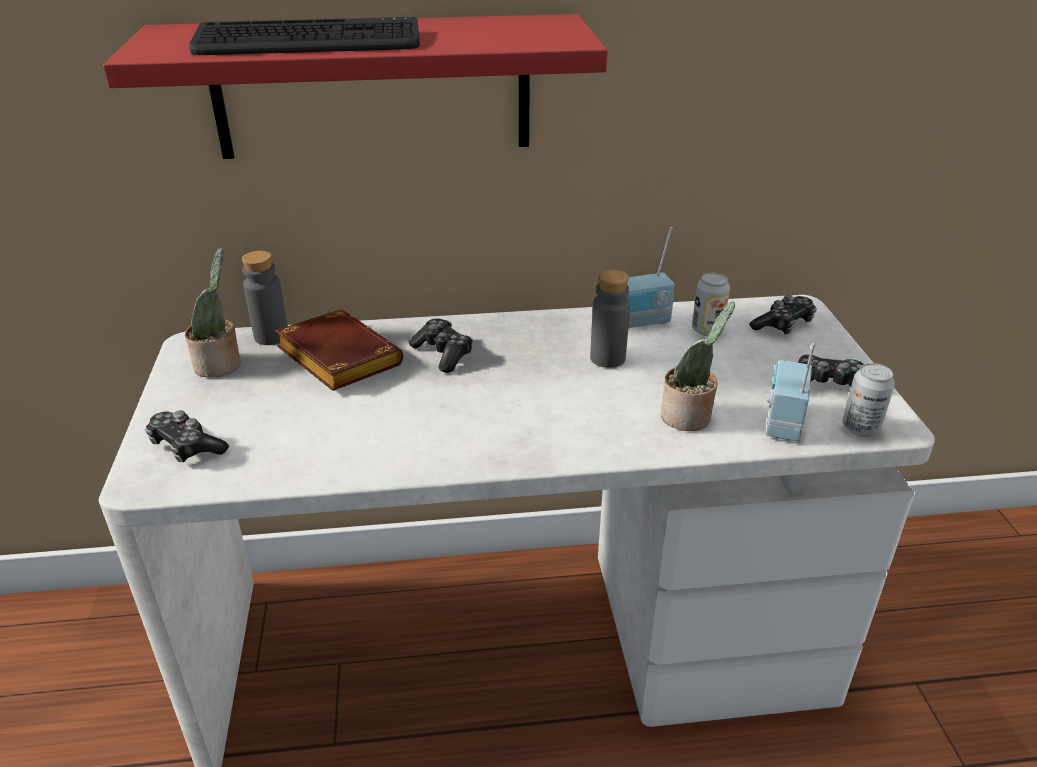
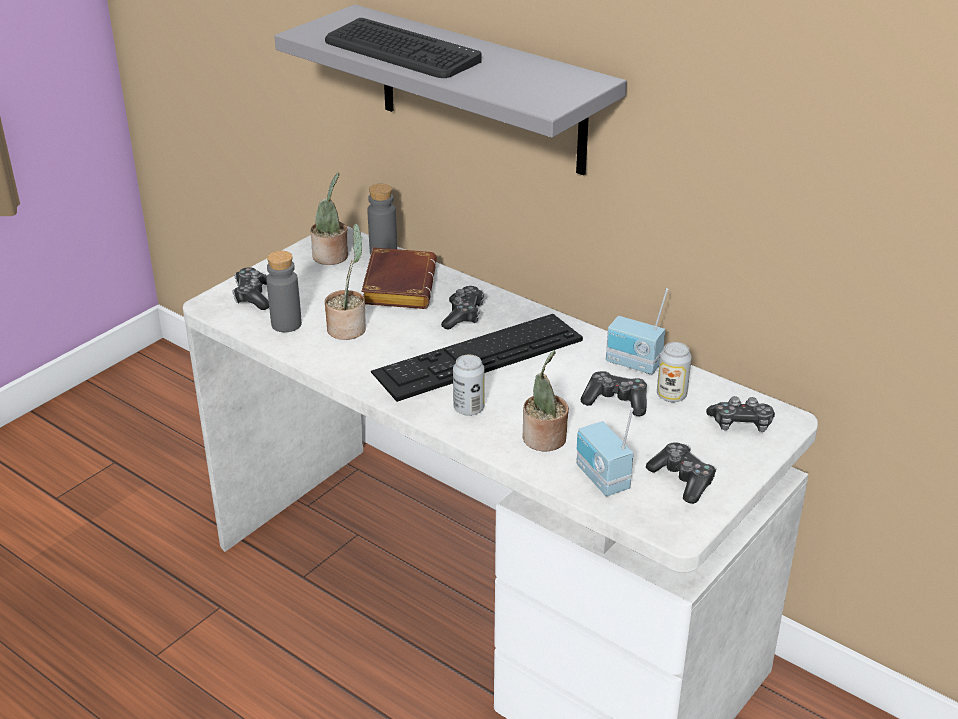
camera: 45 degrees right, 0 degrees up
red shelf [103,14,608,159] -> grey shelf [274,5,627,175]
grey bottle [590,270,630,368] -> grey bottle moved to [266,251,302,332]
radio [766,343,816,441] -> radio turned 90 degrees counterclockwise [577,408,634,496]
can [842,363,895,437] -> can moved to [453,355,485,416]
none -> potted plant [325,223,366,340]
none -> keyboard [371,314,583,402]
none -> game controller [581,371,647,416]

